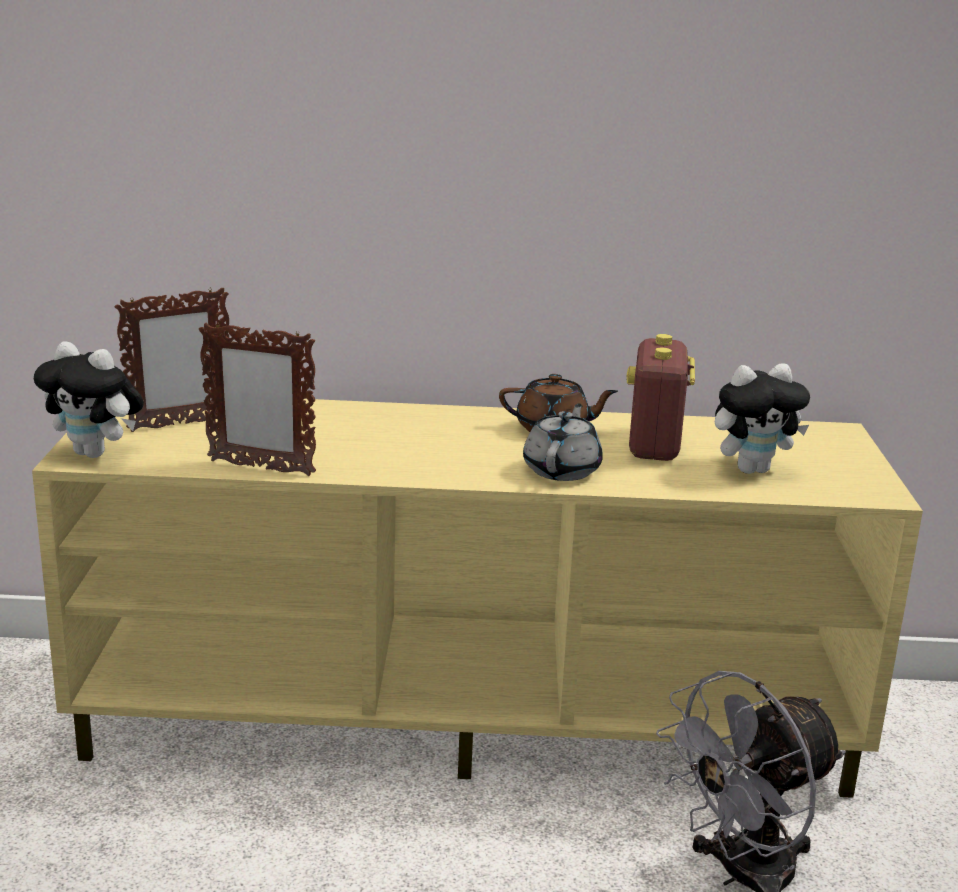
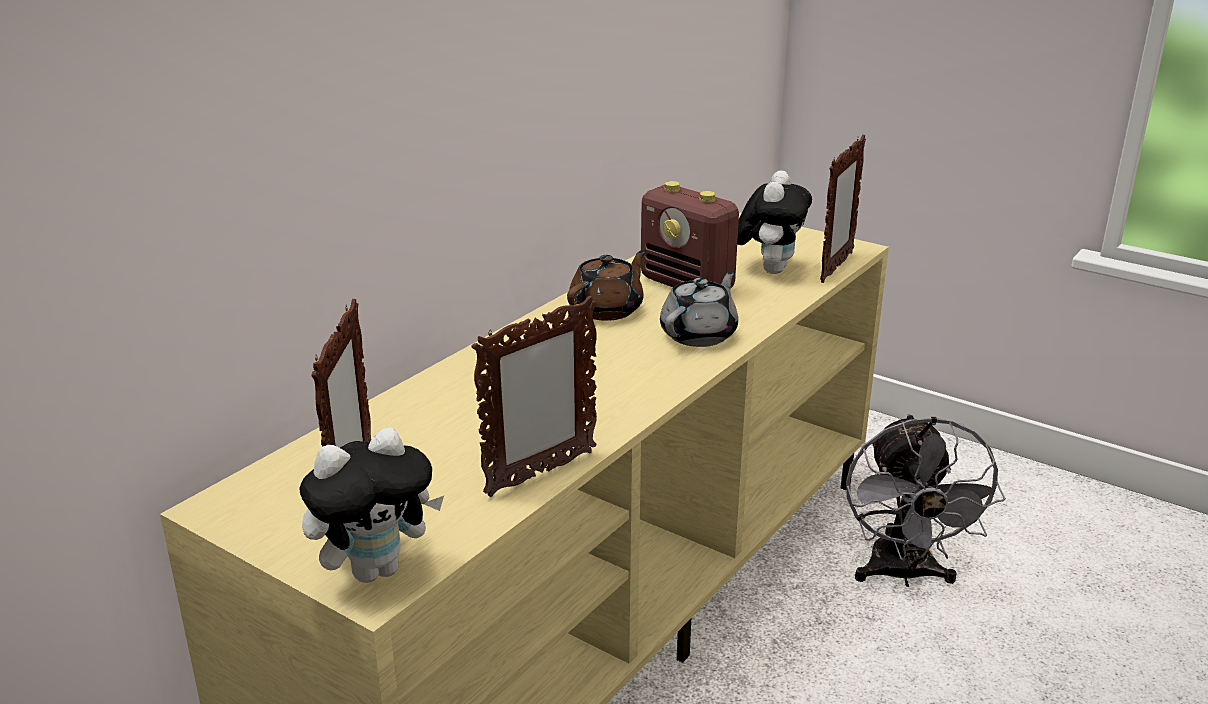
camera: 55 degrees left, 5 degrees up
grey teapot [523,403,603,481] -> grey teapot turned 75 degrees clockwise [660,270,738,347]
none -> picture frame [820,135,866,283]

